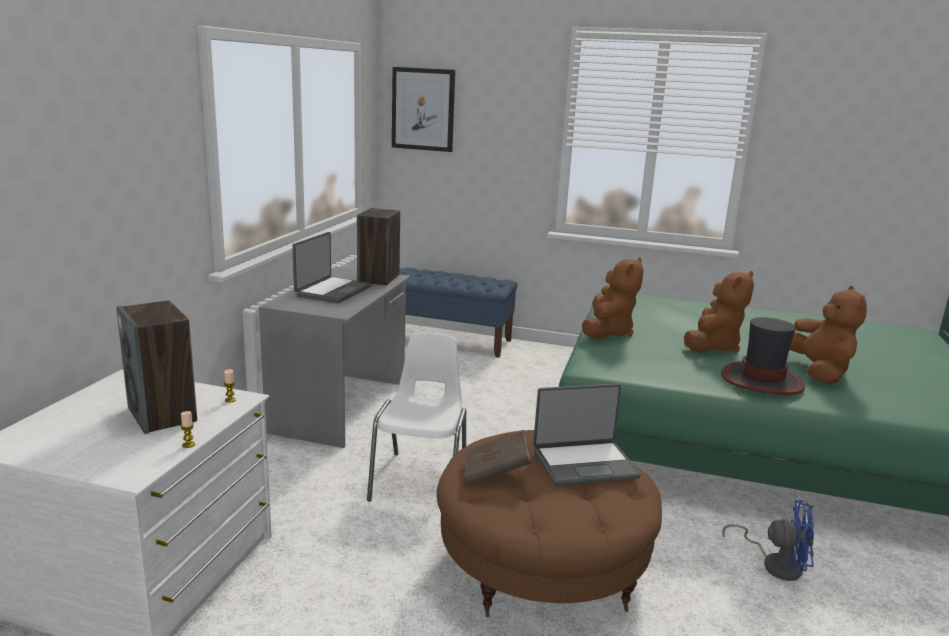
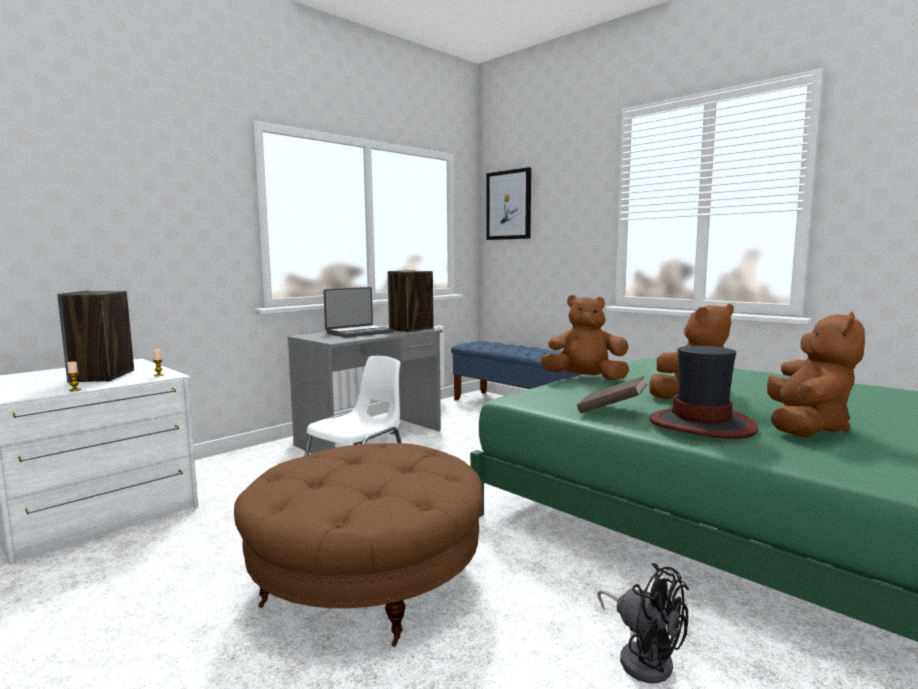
camera: 30 degrees right, 10 degrees down
brown book [464,430,531,485] -> brown book moved to [577,376,648,414]
laptop [533,384,641,486] -> none
brown plush toy [582,257,644,339] -> brown plush toy turned 135 degrees counterclockwise [540,295,629,381]
blue fan [722,500,814,581] -> black fan [598,563,689,683]

